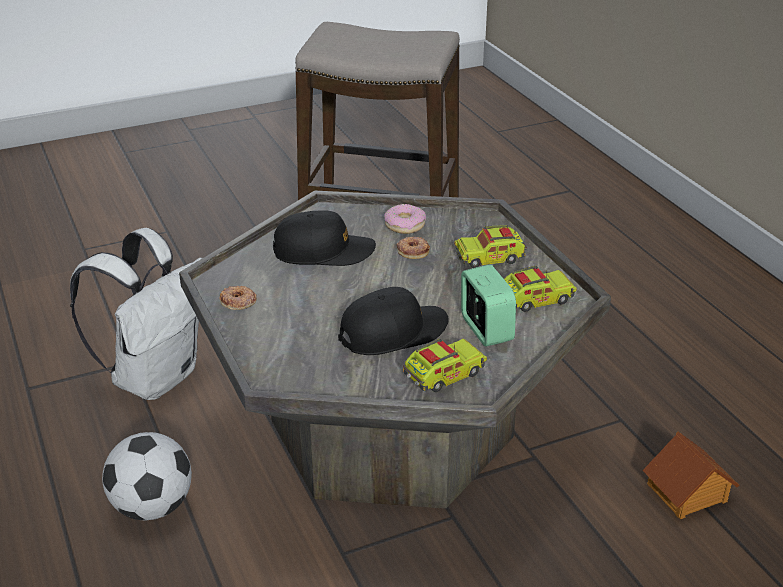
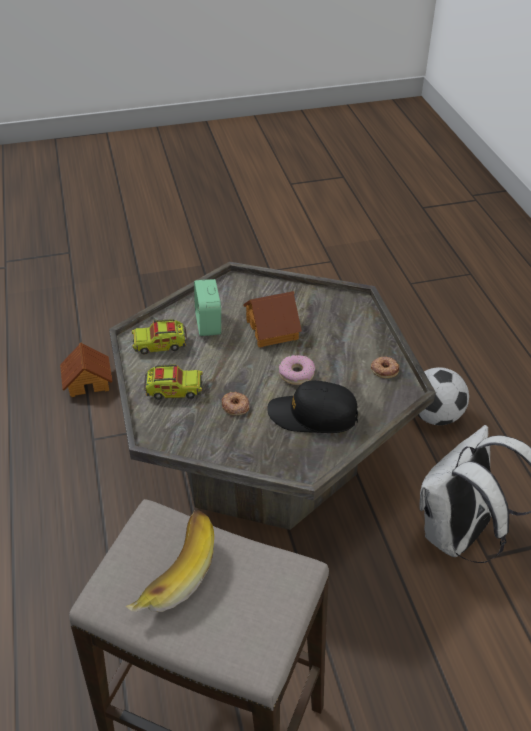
camera: 170 degrees left, 10 degrees up
black cap [338,287,449,355] -> toy house [243,291,302,347]
donut [384,204,426,234] -> donut moved to [279,355,315,385]
toy truck [403,339,487,392] -> none
none -> banana [126,510,214,612]

